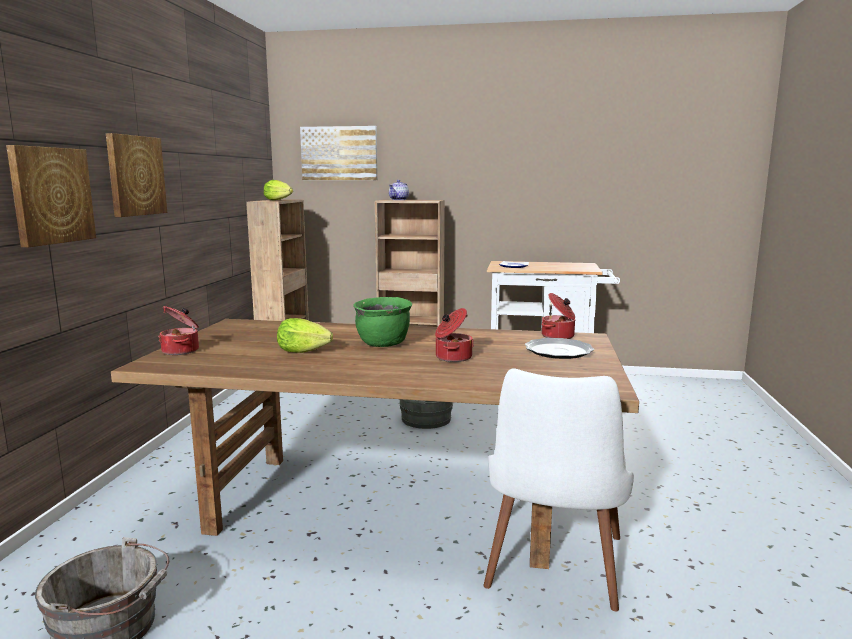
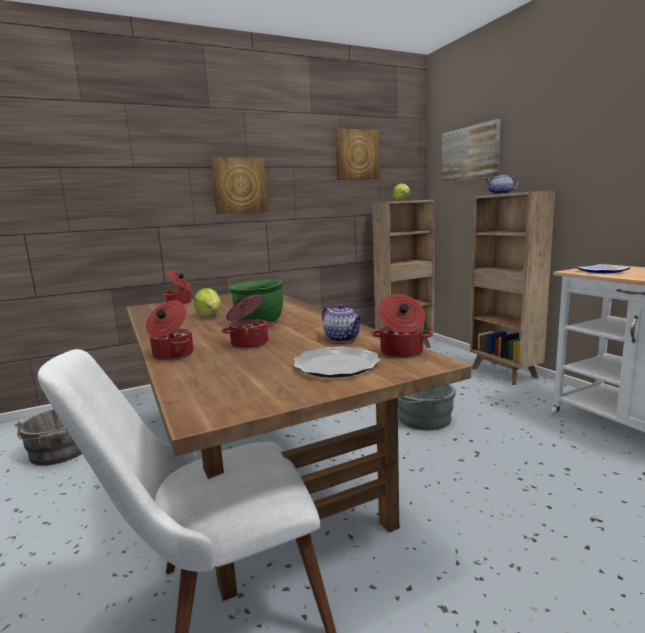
camera: 55 degrees right, 0 degrees up
picture [6,145,96,247] -> picture moved to [335,128,380,180]
none -> cooking pot [146,301,194,360]
none -> teapot [322,304,363,342]

